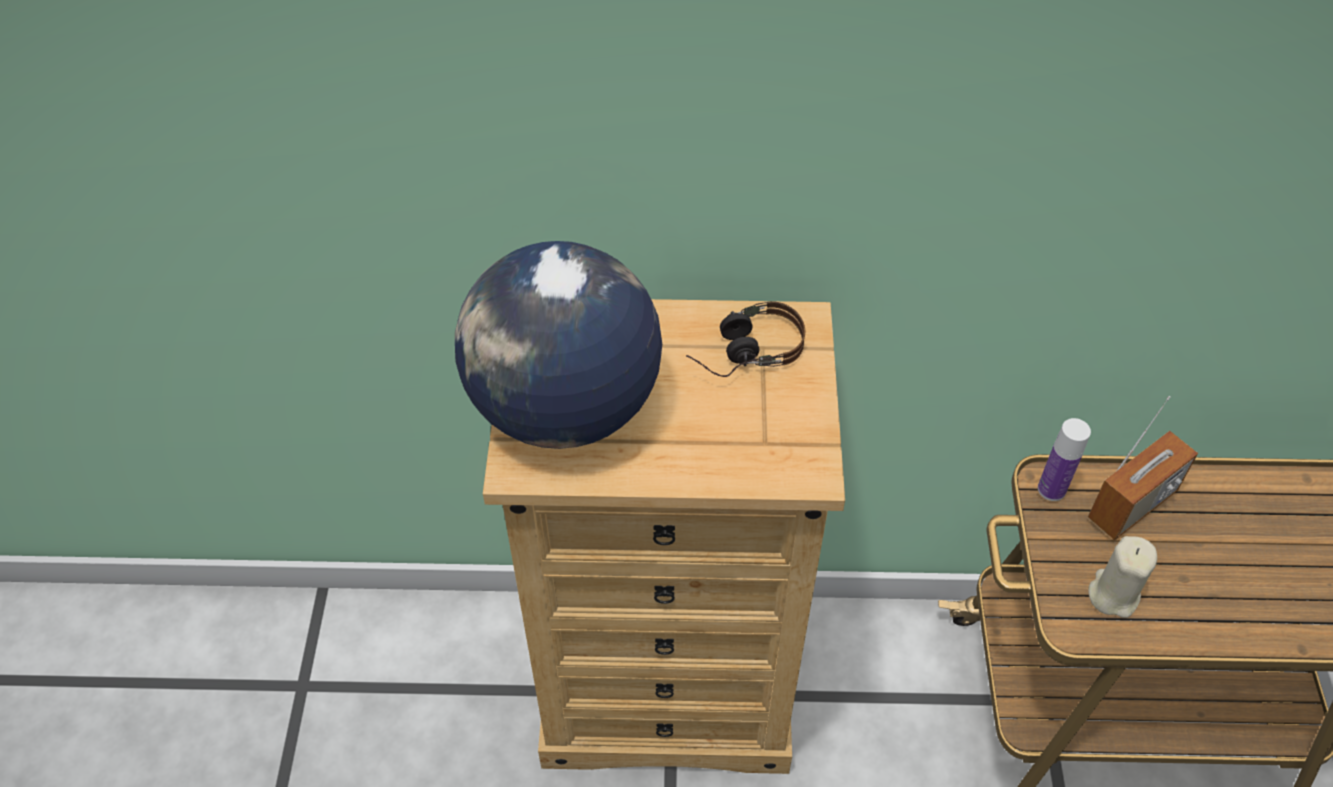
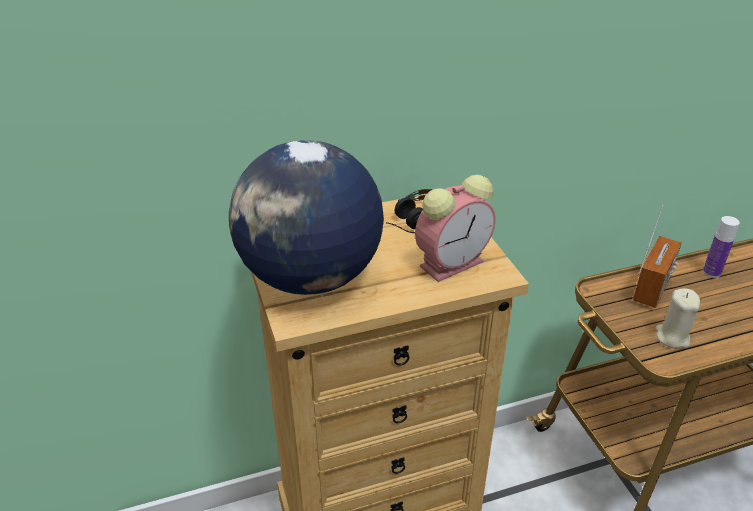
camera: 20 degrees left, 15 degrees down
bottle [1038,418,1091,501] -> bottle moved to [703,216,740,278]
none -> alarm clock [415,175,495,282]

